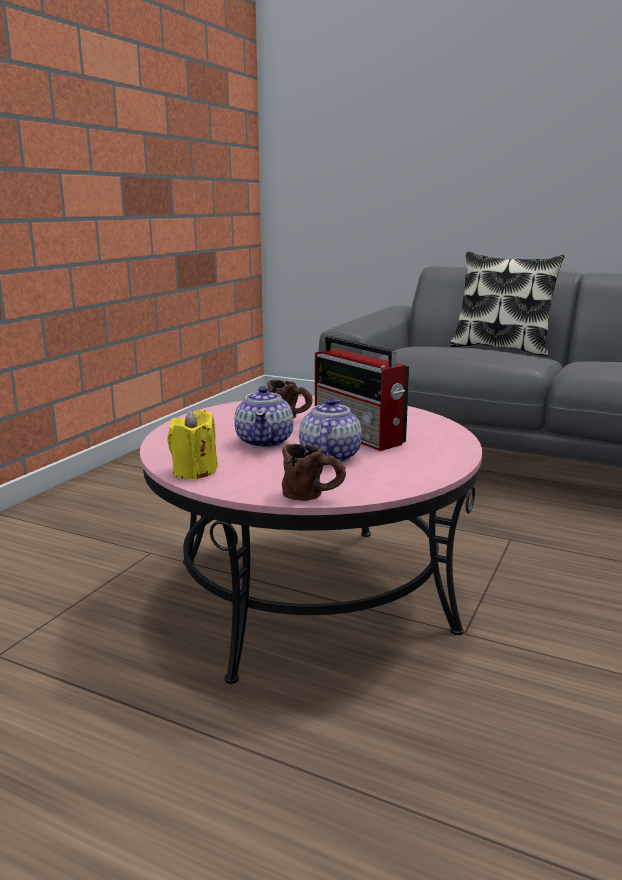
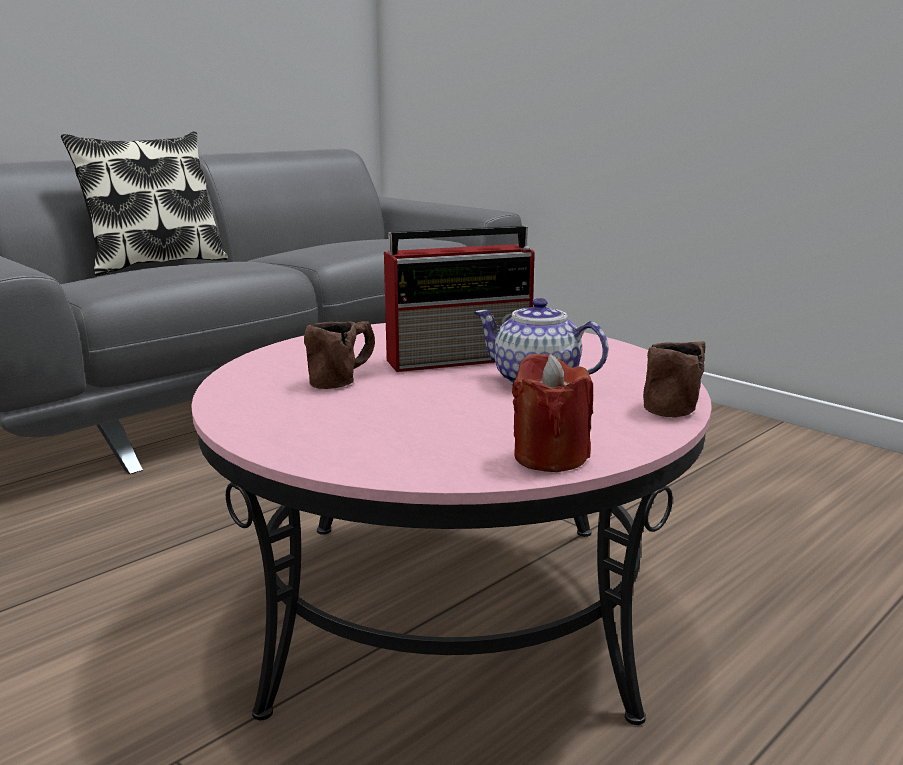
camera: 70 degrees left, 0 degrees up
yellow candle [167,409,218,479] -> red candle [512,354,593,472]
teapot [235,386,294,448] -> none

